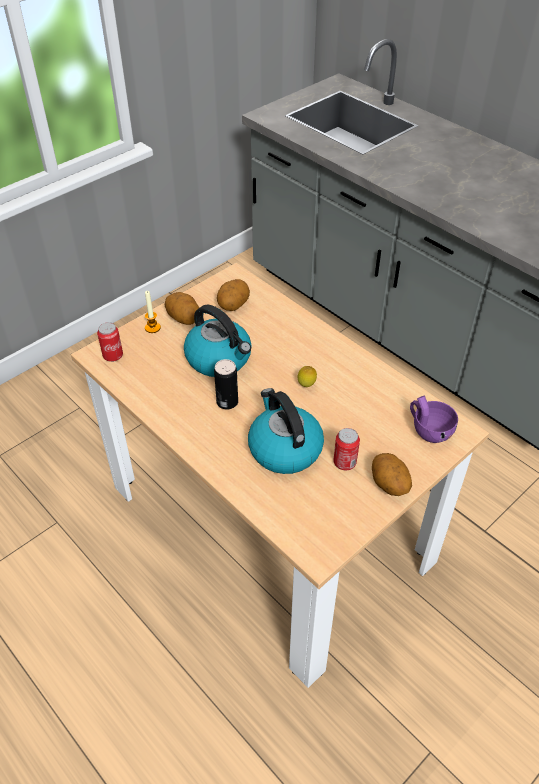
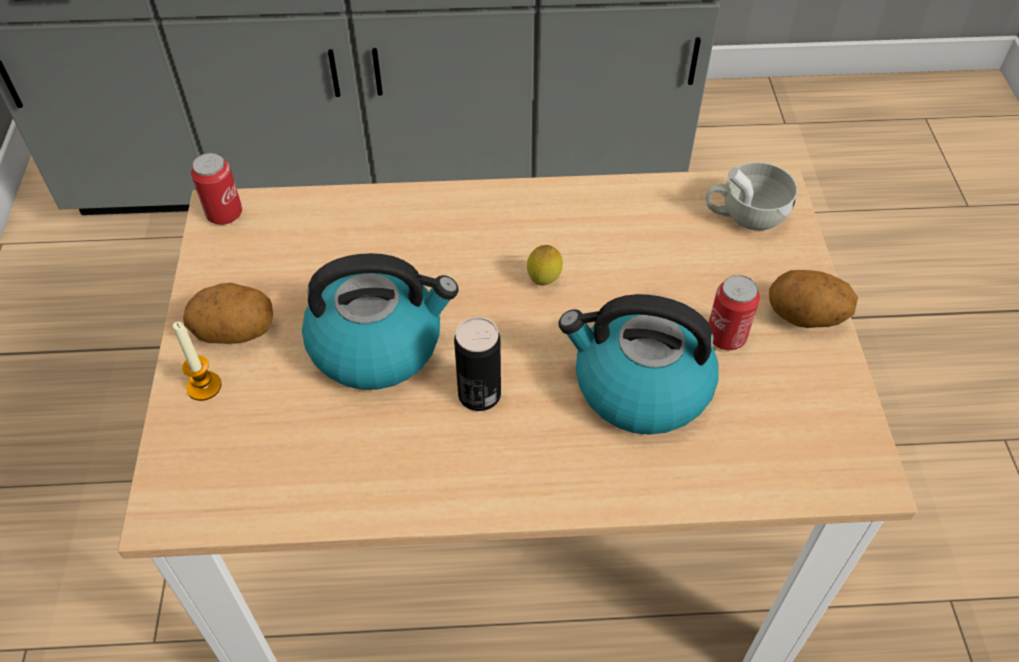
camera: 50 degrees left, 5 degrees up
can [97,322,123,362] -> can moved to [191,153,242,225]
potato [217,279,250,311] -> none
purple cup [410,396,458,443] -> white cup [706,162,798,231]

